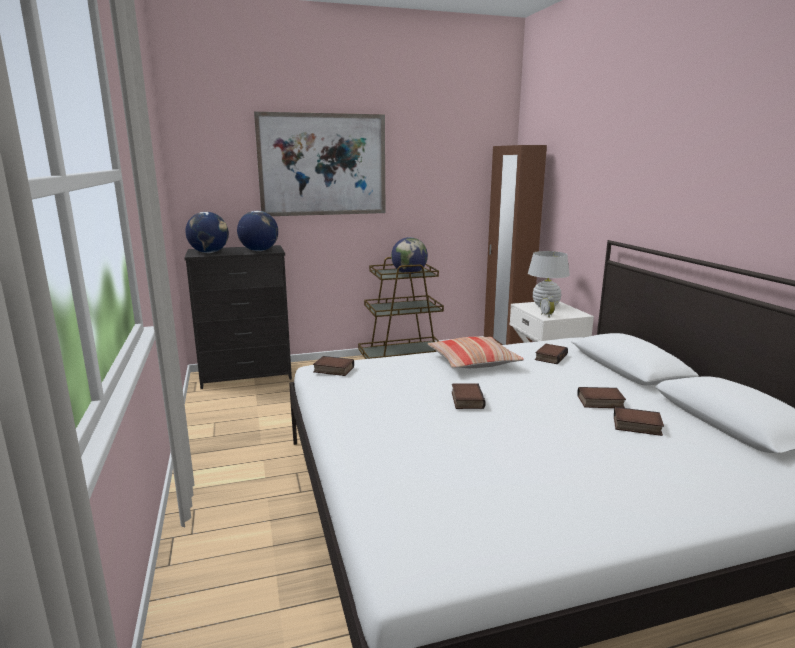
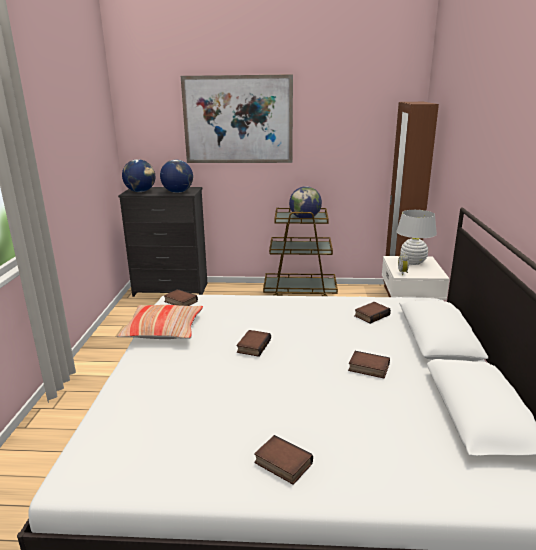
camera: 20 degrees right, 5 degrees up
pillow [427,337,524,368] -> pillow moved to [117,305,203,339]
book [614,407,664,436] -> book moved to [254,435,313,485]

